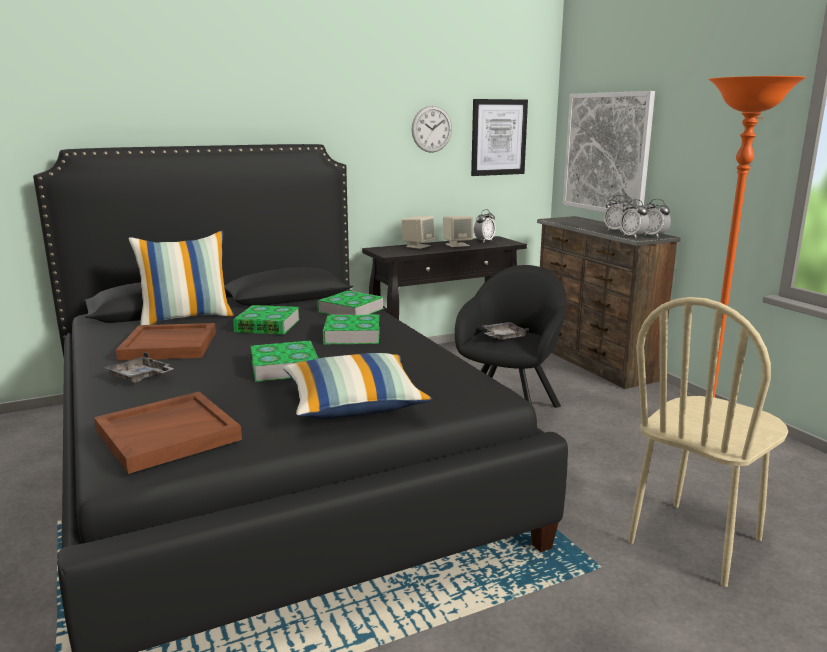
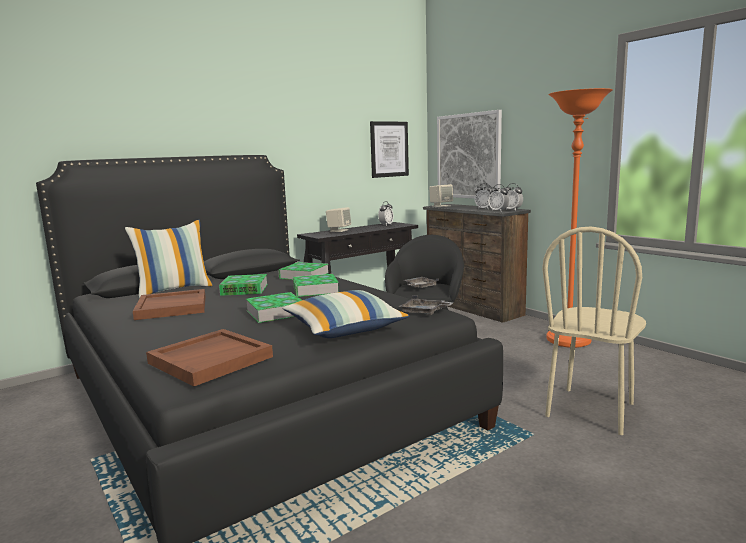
camera: 10 degrees left, 5 degrees down
grey tray [104,352,173,383] -> grey tray moved to [399,295,453,315]
wall clock [412,106,452,153] -> none
beige speaker [443,216,473,247] -> beige speaker moved to [429,184,453,207]

